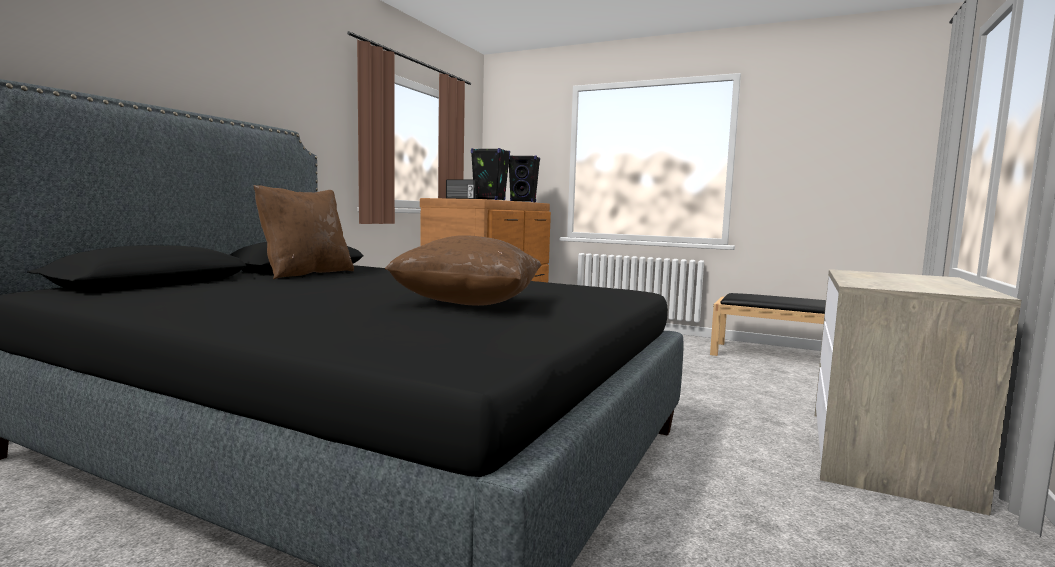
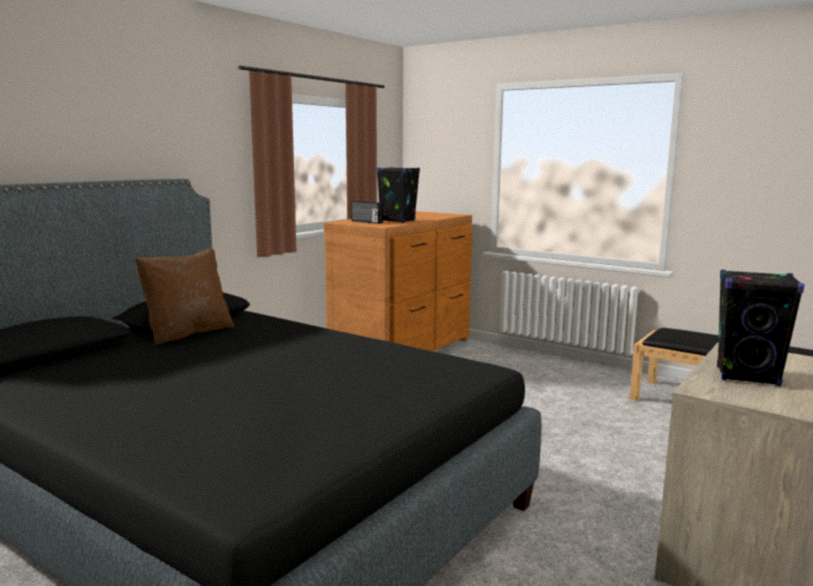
camera: 10 degrees right, 5 degrees up
brown pillow [385,235,541,306] -> none
black speaker [509,155,540,203] -> black speaker moved to [717,270,804,386]

